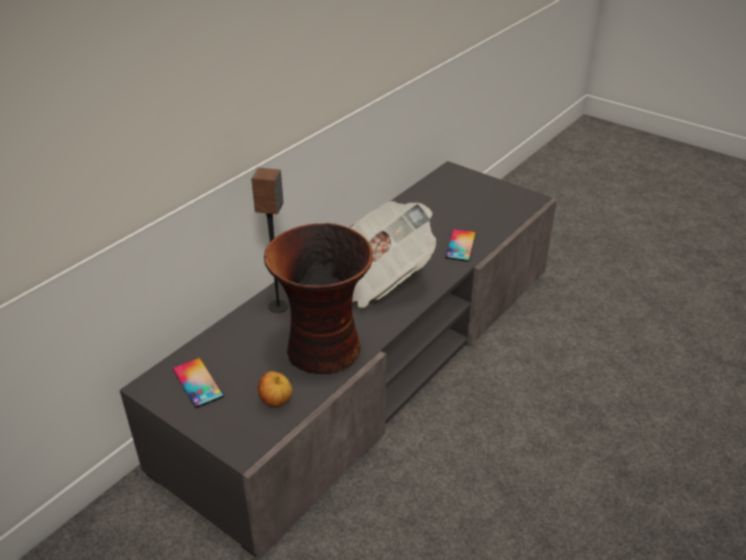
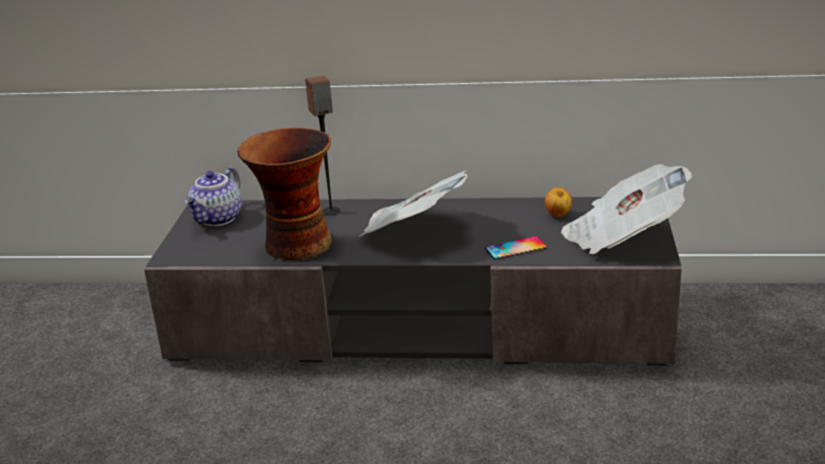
camera: 60 degrees right, 10 degrees down
phone [173,358,224,408] -> teapot [185,167,242,226]
apple [258,371,292,407] -> apple moved to [545,187,572,217]
none -> newspaper [561,164,693,254]

